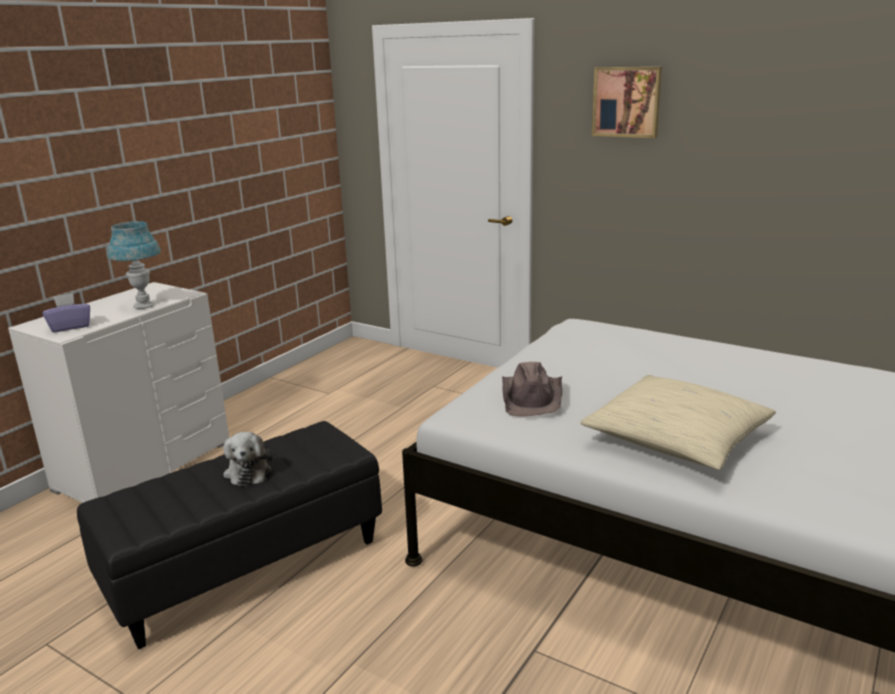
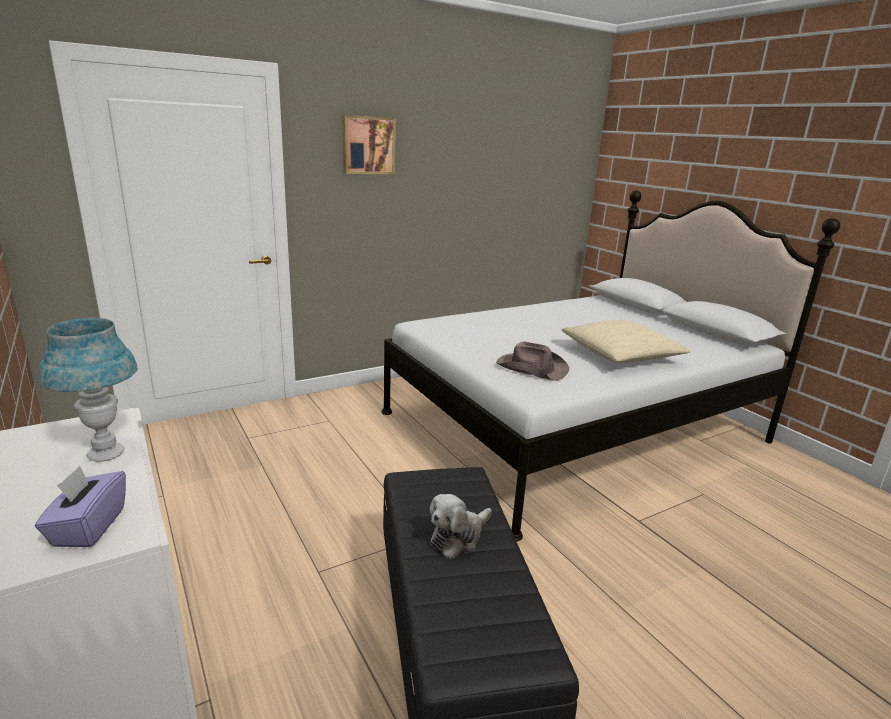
camera: 65 degrees left, 0 degrees up
plush toy [223,432,273,486] -> plush toy turned 120 degrees clockwise [429,494,492,559]

